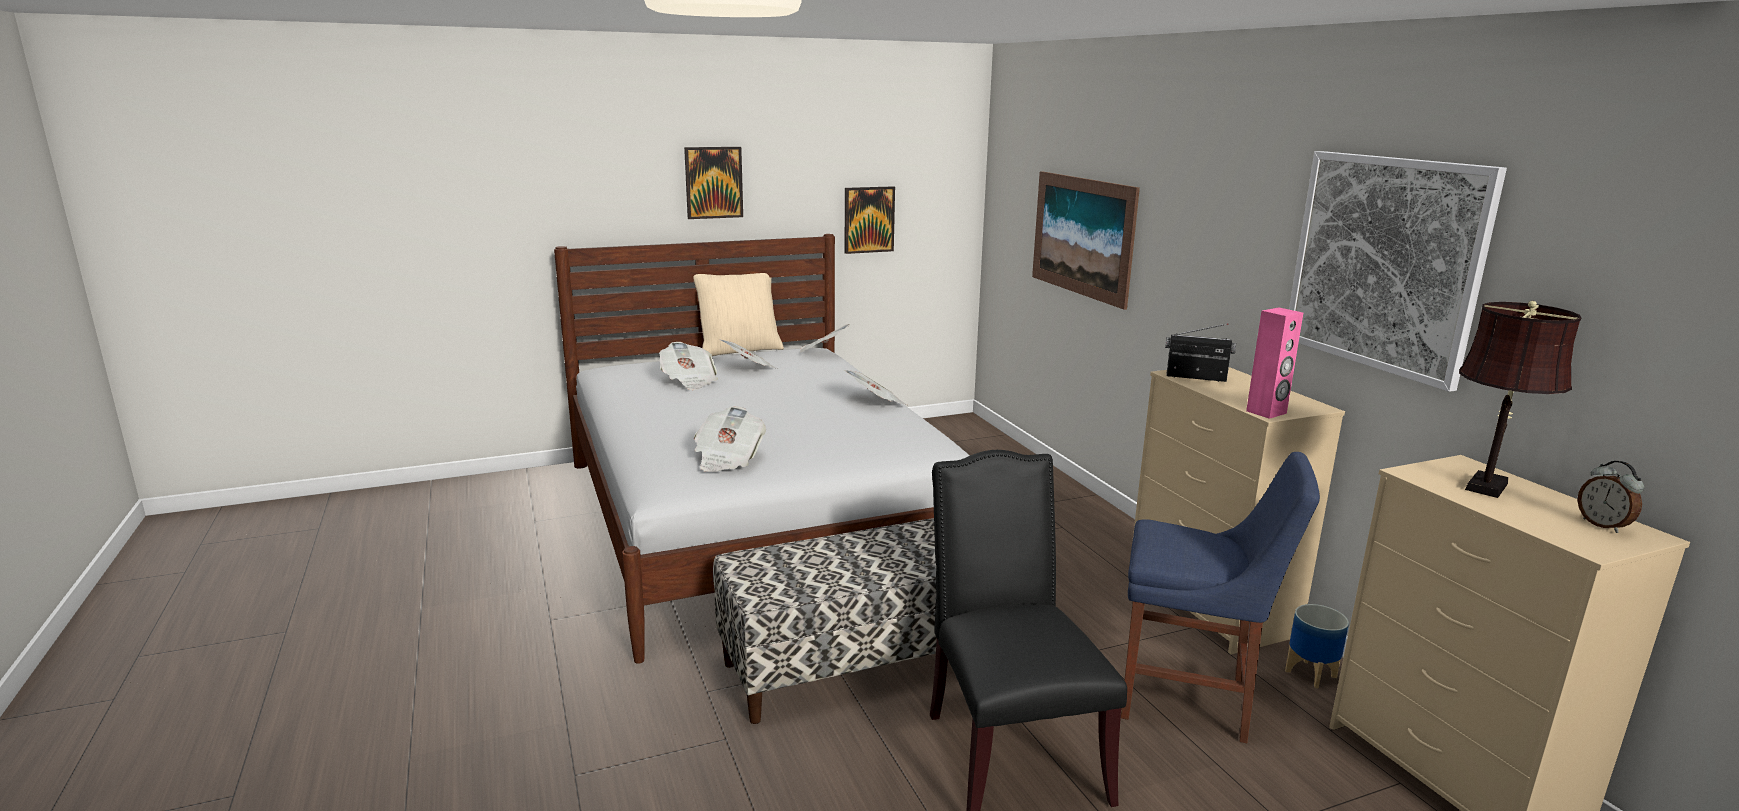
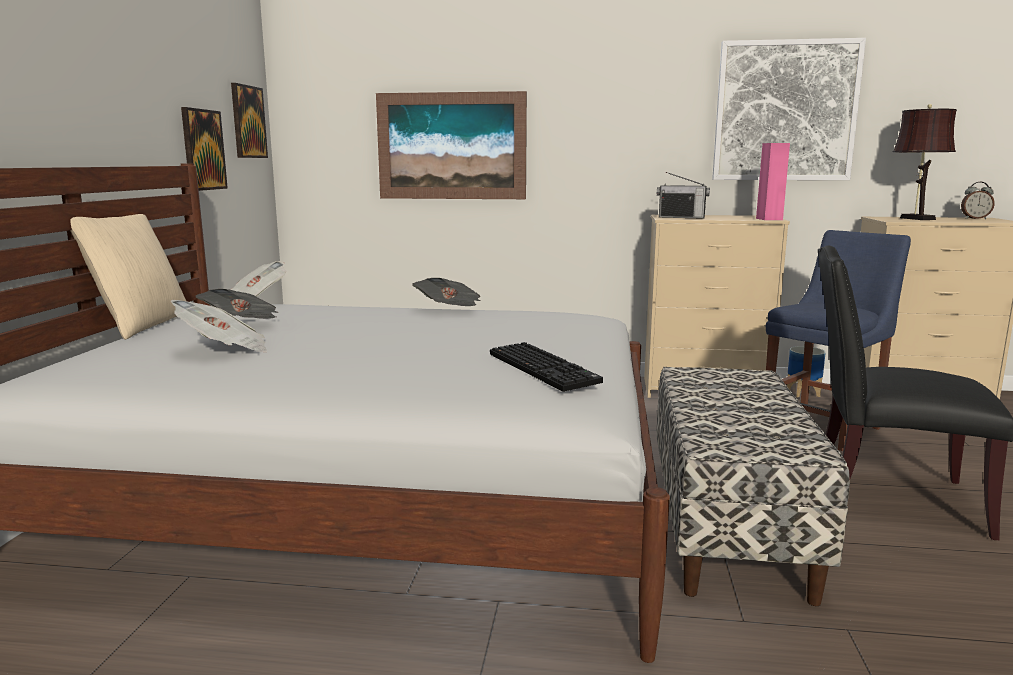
camera: 60 degrees left, 5 degrees down
picture [684,147,743,219] -> picture moved to [231,83,268,158]
newspaper [694,406,766,472] -> keyboard [490,342,603,392]
radio [1165,323,1236,382] -> radio turned 120 degrees counterclockwise [657,172,710,219]

